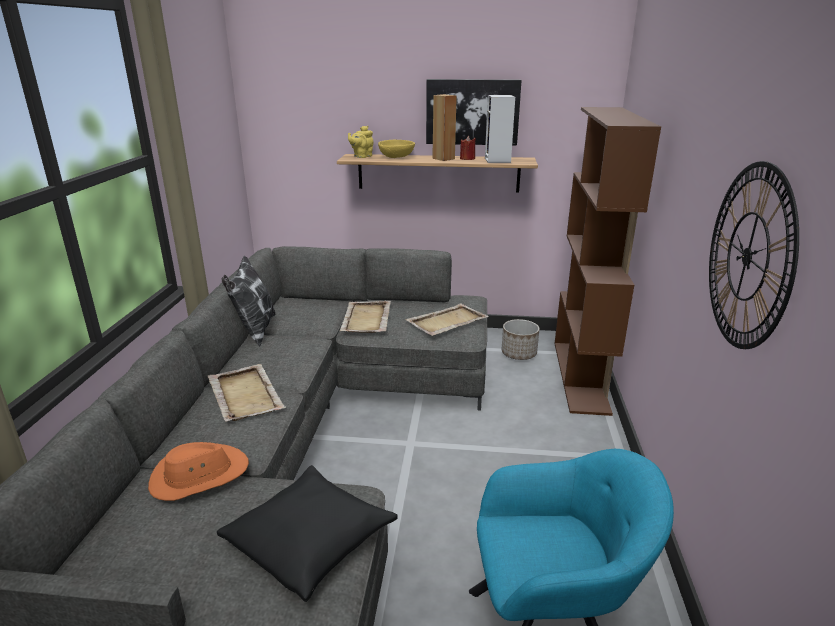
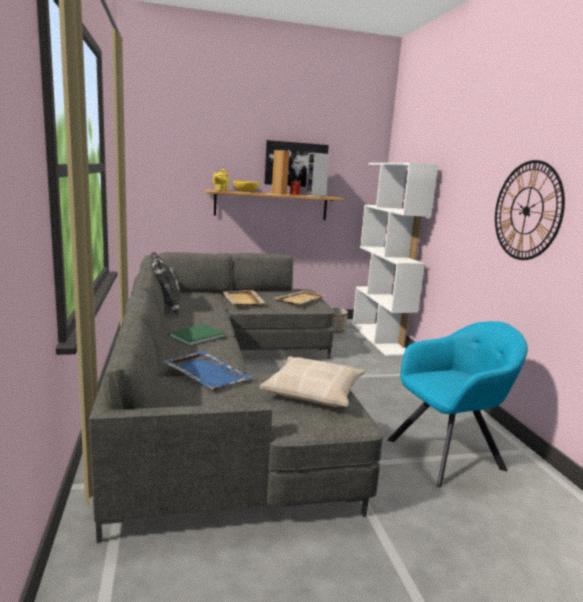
camera: 20 degrees left, 10 degrees down
orange hat [148,442,249,501] -> blue tray [162,351,254,390]
beige tray [208,364,286,421] -> green book [169,324,225,346]
black pillow [217,465,397,602] -> beige pillow [260,356,365,407]
brown bookcase [554,107,661,416] -> white bookcase [352,163,438,357]

